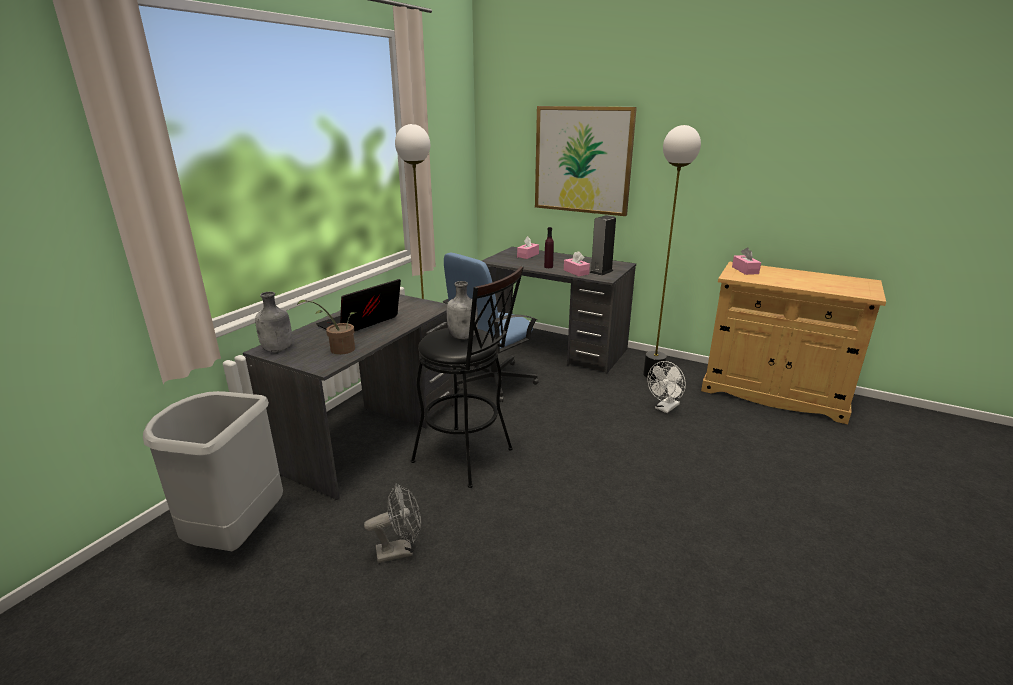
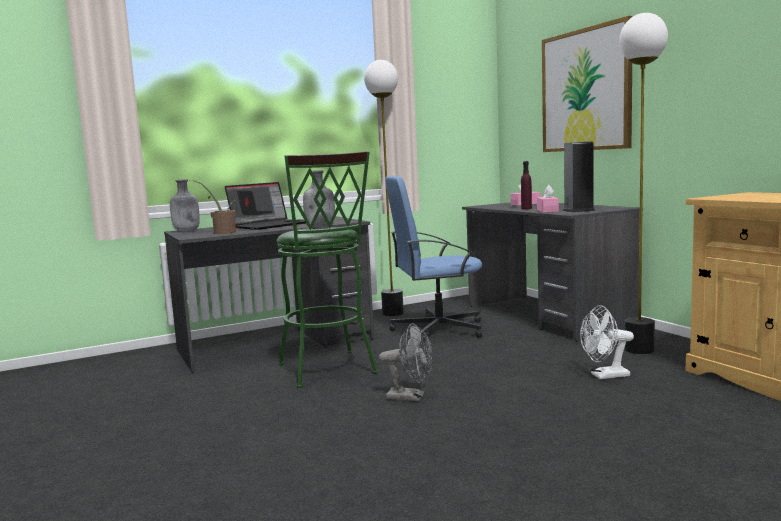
camera: 35 degrees right, 15 degrees down
grey trash can [143,391,283,551] -> none
laptop [316,279,401,332] -> laptop turned 150 degrees clockwise [225,182,306,230]
grey fan [364,483,421,563] -> grey fan moved to [379,323,433,401]
black stool [411,265,524,488] -> green stool [277,151,378,388]
pink tissue box [732,247,761,275] -> none

